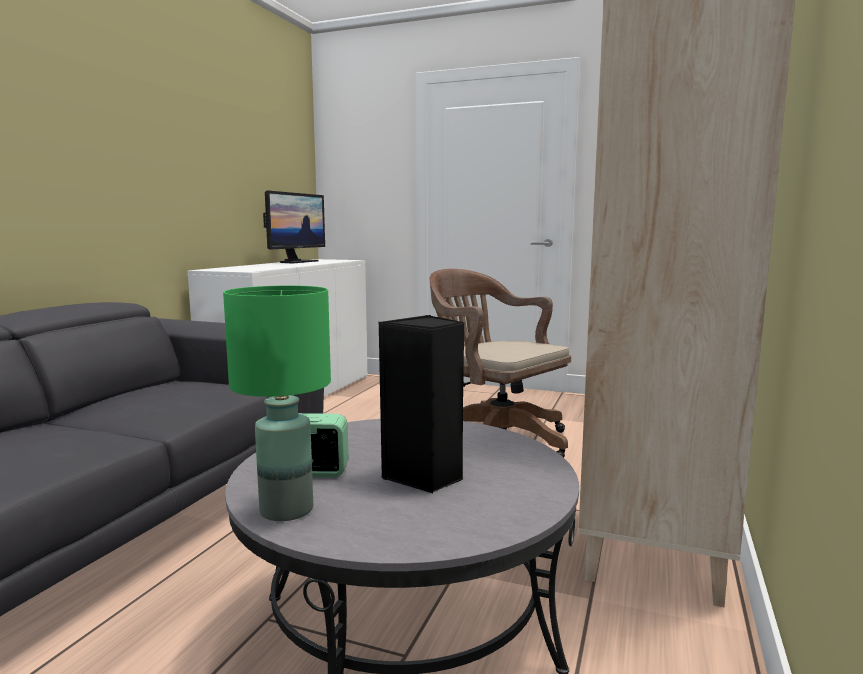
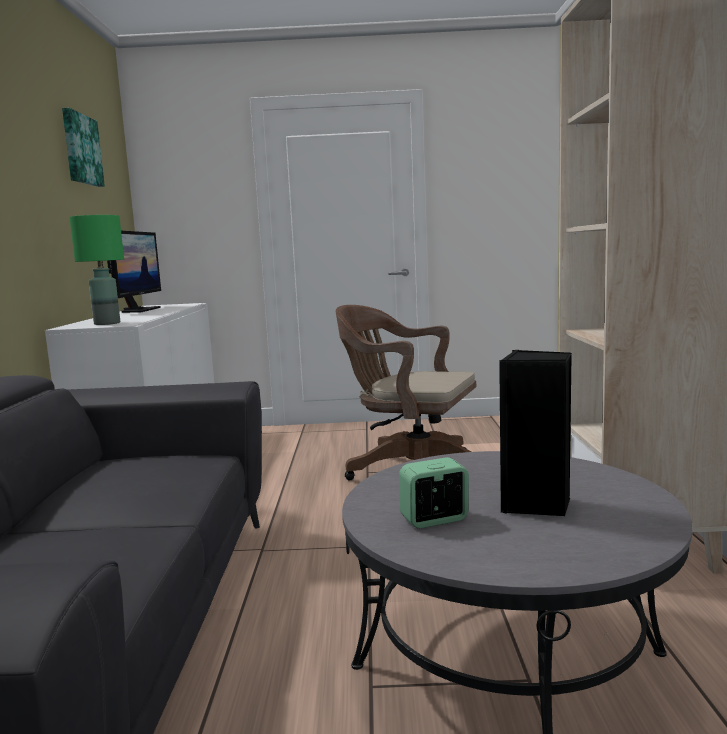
camera: 20 degrees left, 0 degrees up
green table lamp [223,285,331,521] -> green table lamp moved to [70,215,124,325]
none -> picture [62,108,105,187]

